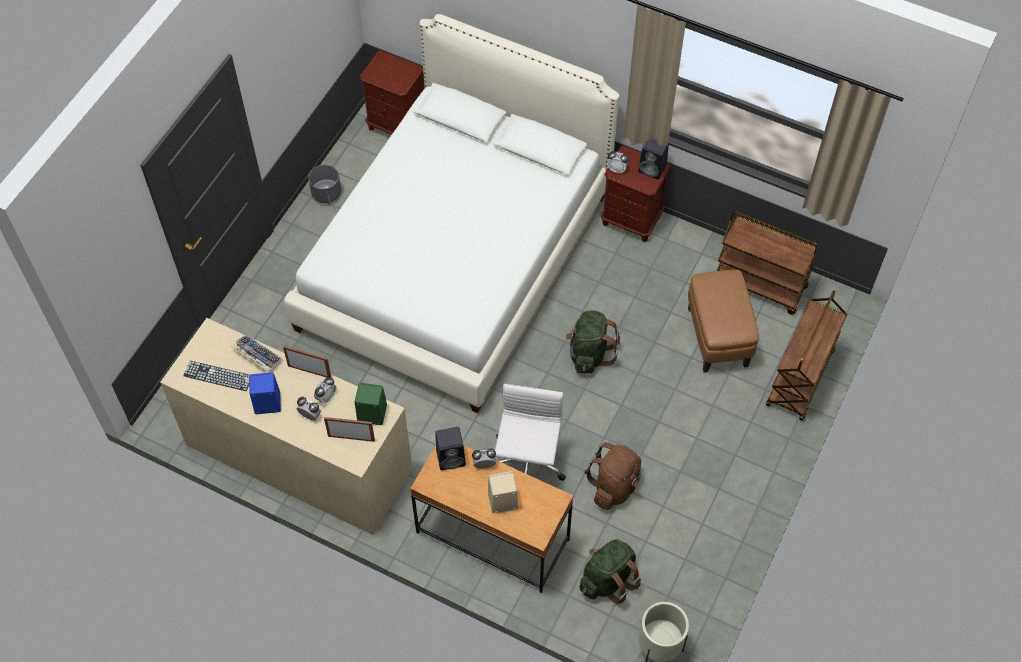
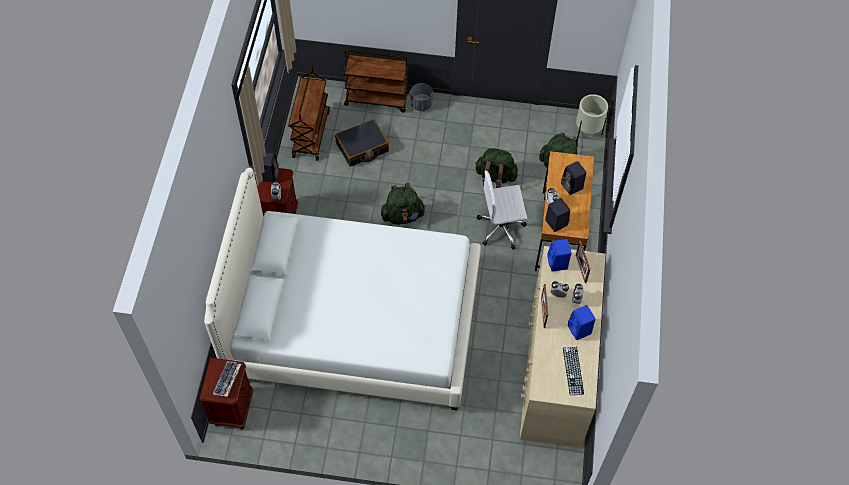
camera: 110 degrees left, 0 degrees up
keyboard [232,335,283,372] -> keyboard moved to [213,361,241,397]
grey planter [308,165,341,203] -> grey planter moved to [411,83,433,111]
green speaker [355,383,387,425] -> blue speaker [548,239,571,272]
beige speaker [488,471,518,513] -> black speaker [561,161,587,195]
brown backpack [585,442,641,510] -> green backpack [475,148,518,188]
brown ottoman [688,270,759,373] -> black suitcase [335,119,389,167]

